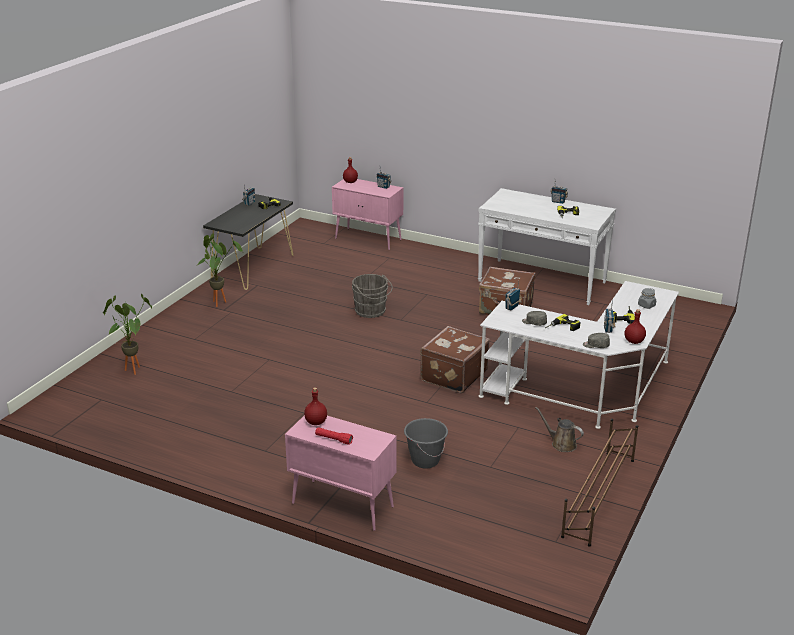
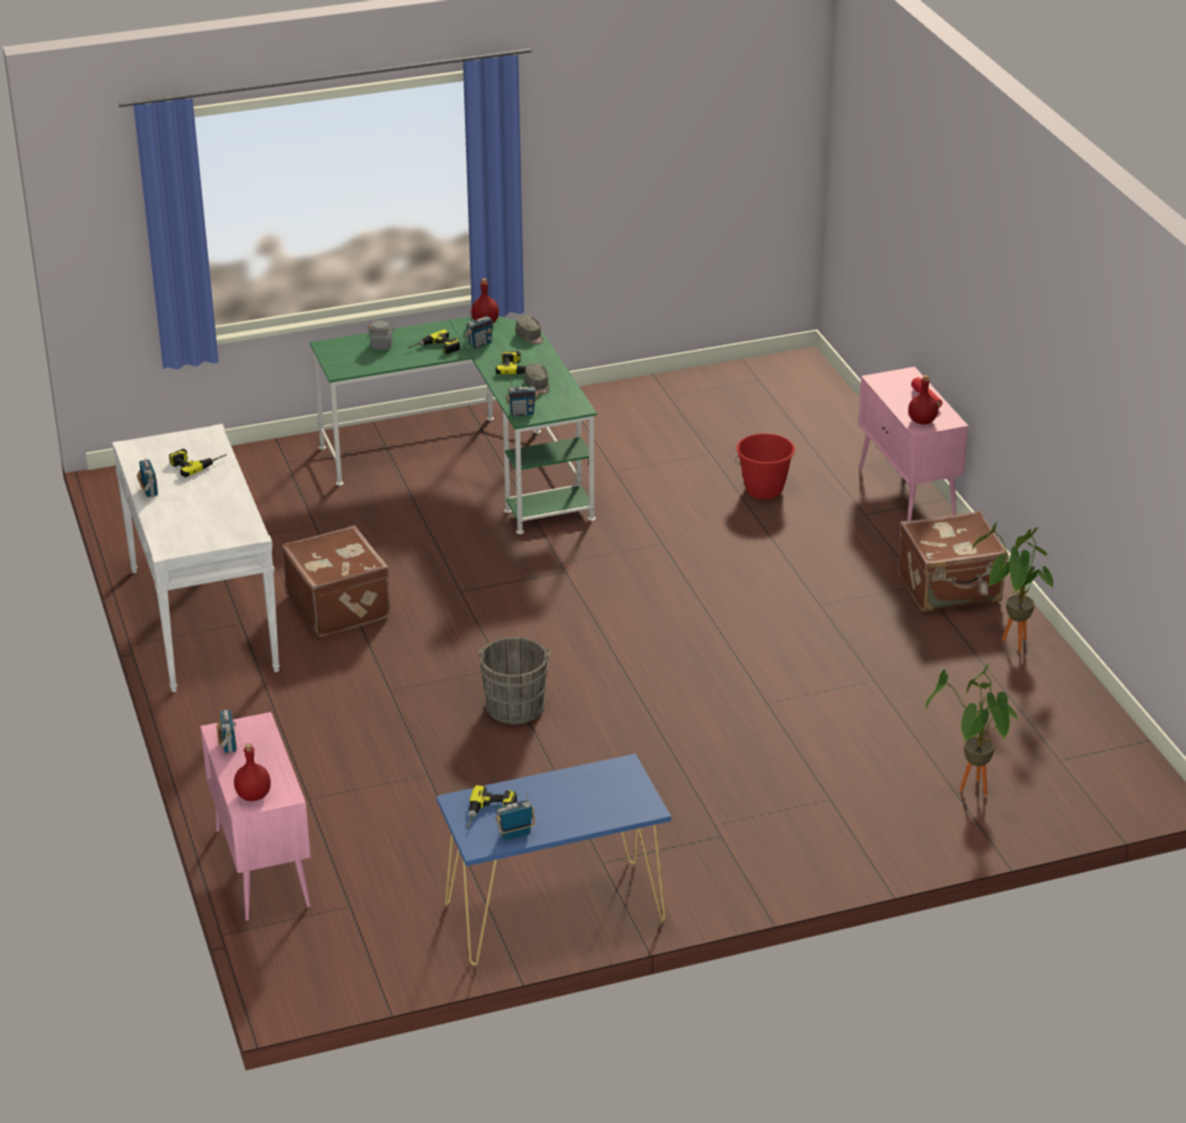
camera: 135 degrees left, 5 degrees up
potted plant [196,233,243,307] -> potted plant moved to [973,523,1053,652]
black console table [203,194,293,290] -> blue console table [436,754,671,966]
grey bucket [404,418,448,469] -> red bucket [735,433,795,499]
brown suitcase [420,326,490,393] -> brown suitcase moved to [898,511,1008,612]
white desk [479,281,679,429] -> green desk [310,316,597,534]
brown watering can [535,407,584,452] -> none
brown shoe rack [561,419,638,547] -> none

